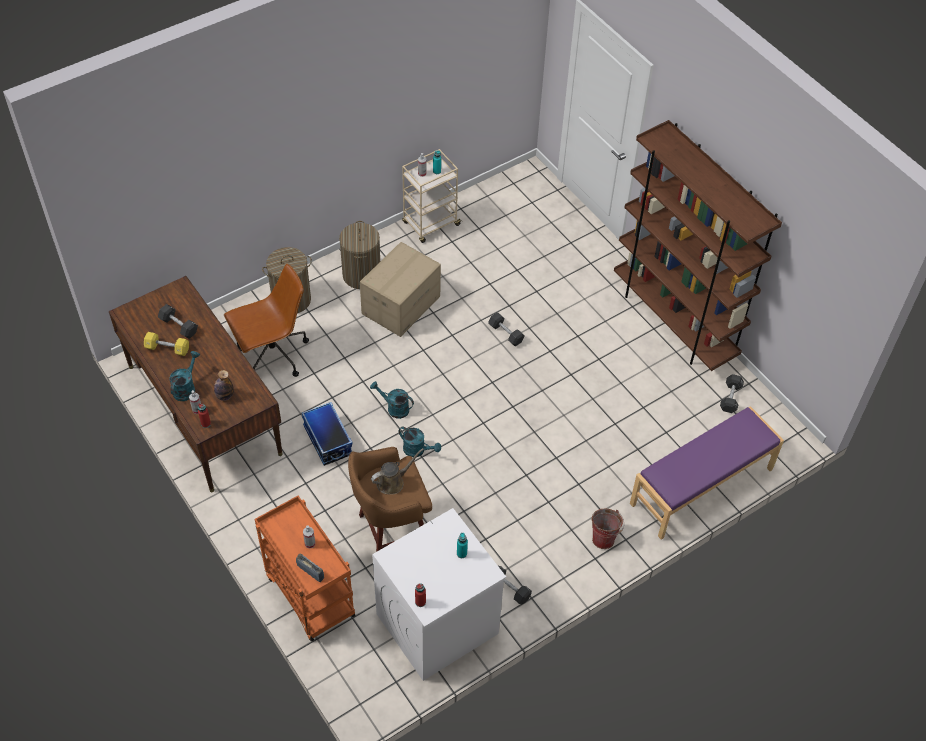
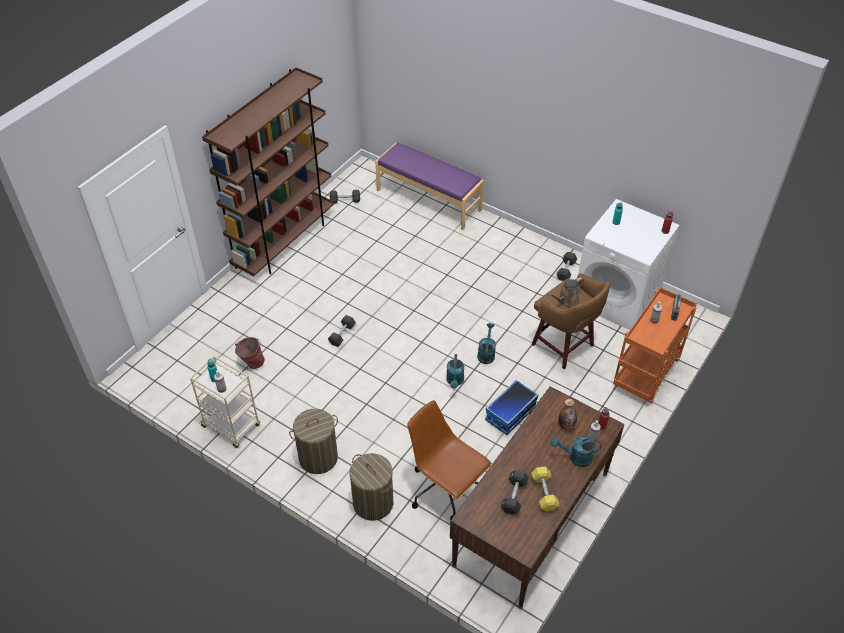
camera: 110 degrees left, 5 degrees down
cardboard box [360,242,441,337] -> none
brown watering can [371,448,424,495] -> brown watering can turned 75 degrees counterclockwise [548,277,584,307]
bucket [592,508,624,549] -> bucket moved to [235,337,265,369]

